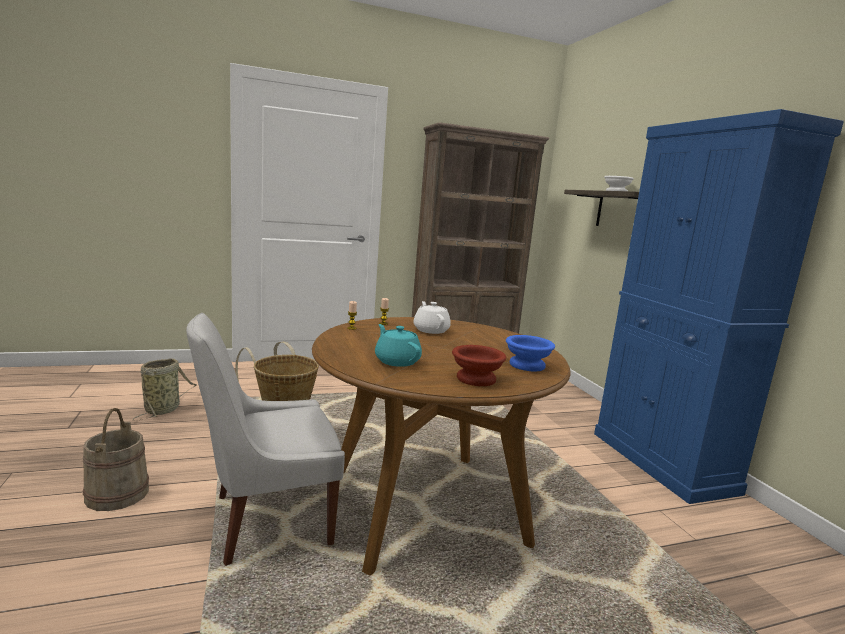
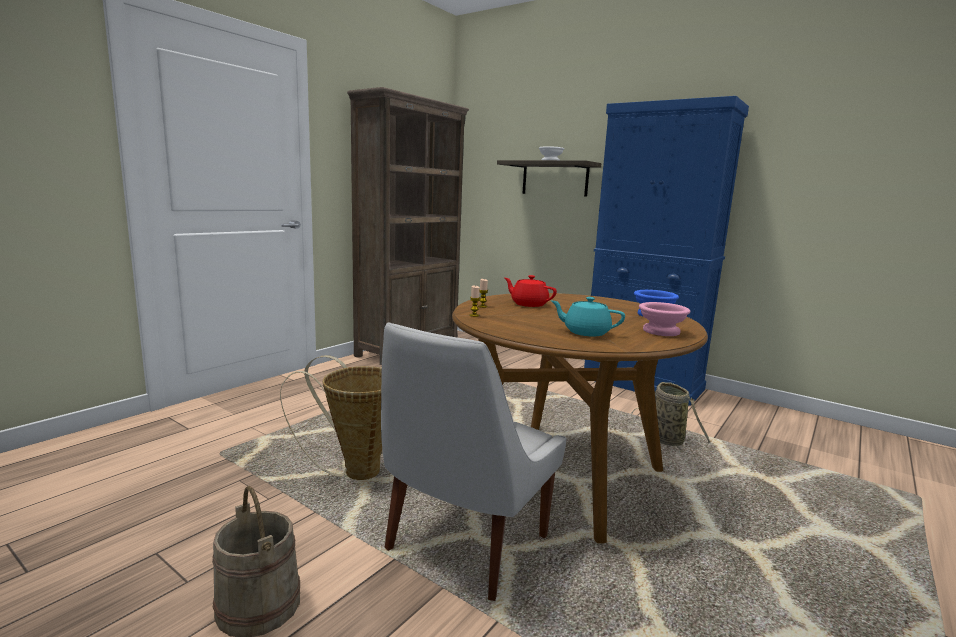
camera: 35 degrees left, 0 degrees up
basket [133,358,196,420] -> basket moved to [631,382,711,455]
white teapot [413,301,451,334] -> red teapot [504,275,557,307]
brown bowl [452,345,506,386] -> pink bowl [639,302,690,336]

